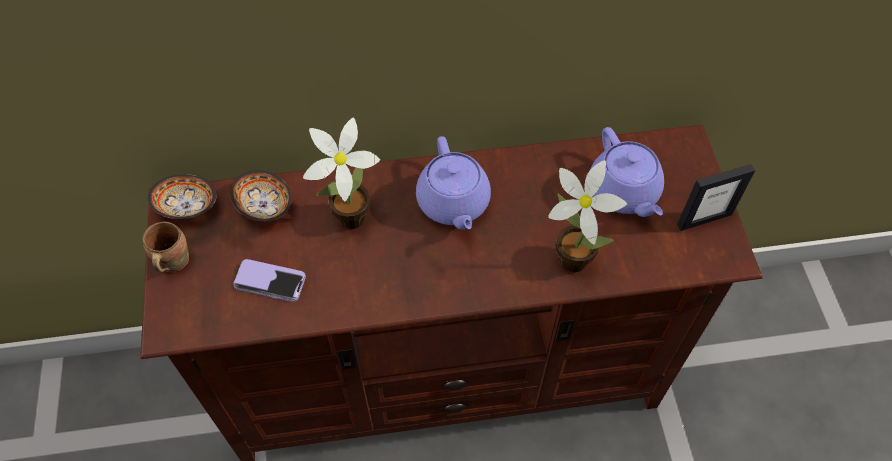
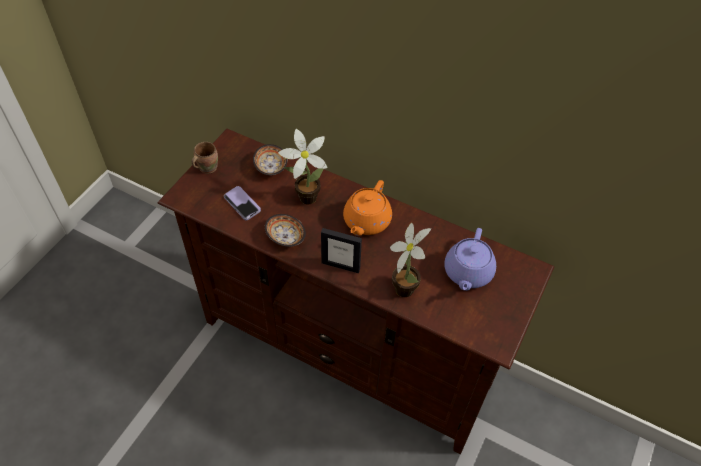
camera: 35 degrees right, 5 degrees down
bowl [148,174,217,219] -> bowl moved to [265,214,306,247]
purple teapot [416,136,491,230] -> orange teapot [343,180,392,236]
picture frame [677,164,755,231] -> picture frame moved to [321,228,362,273]

